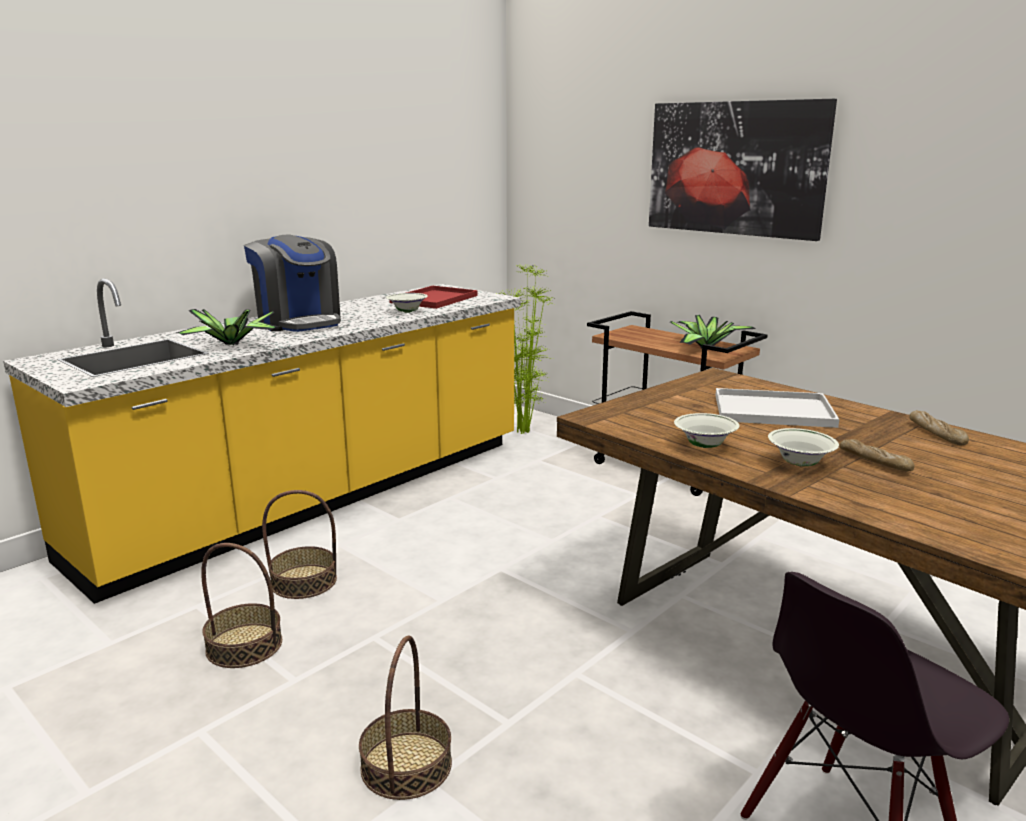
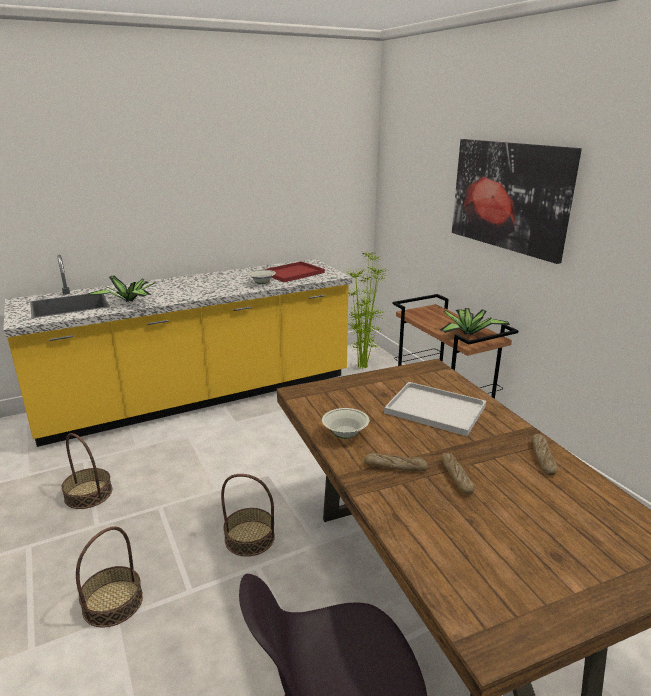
camera: 20 degrees right, 5 degrees up
coffee machine [244,235,341,332] -> none
basket [262,490,337,599] -> basket moved to [221,474,275,557]
white bowl [768,428,839,466] -> bread [364,453,428,471]

